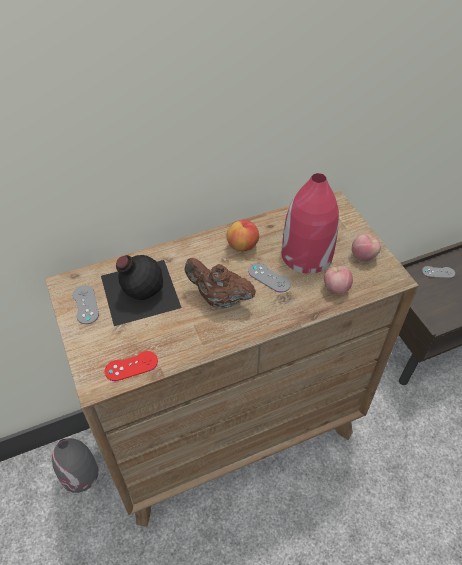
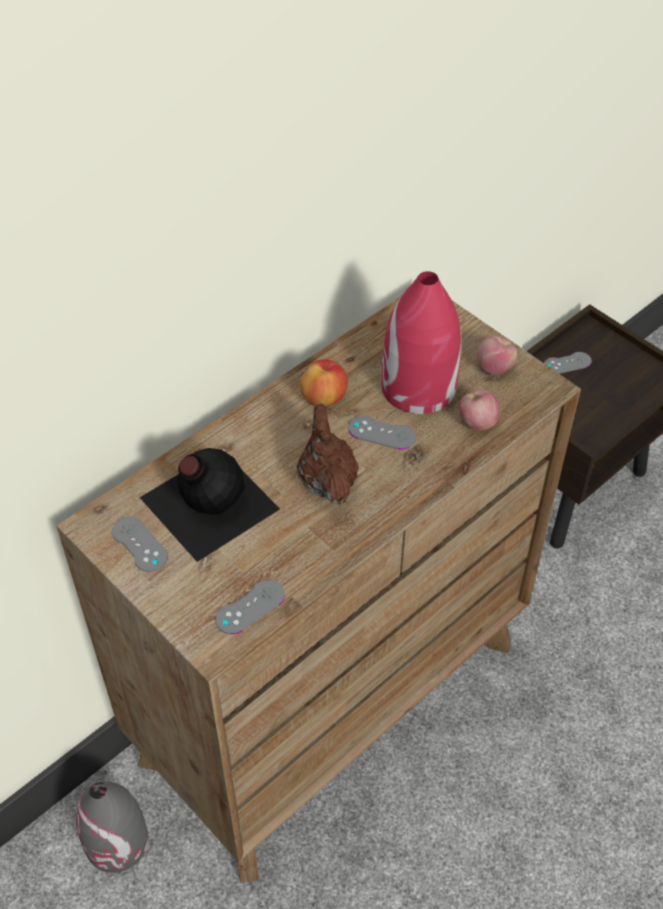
camera: 20 degrees left, 0 degrees up
red game controller [105,351,158,381] -> grey game controller [215,580,285,634]
brown teapot [185,258,256,309] -> brown teapot turned 75 degrees clockwise [297,404,359,505]

